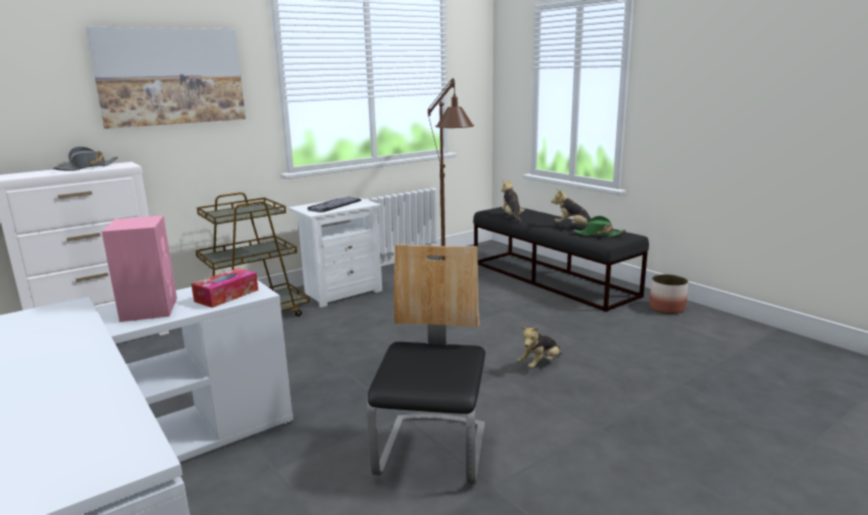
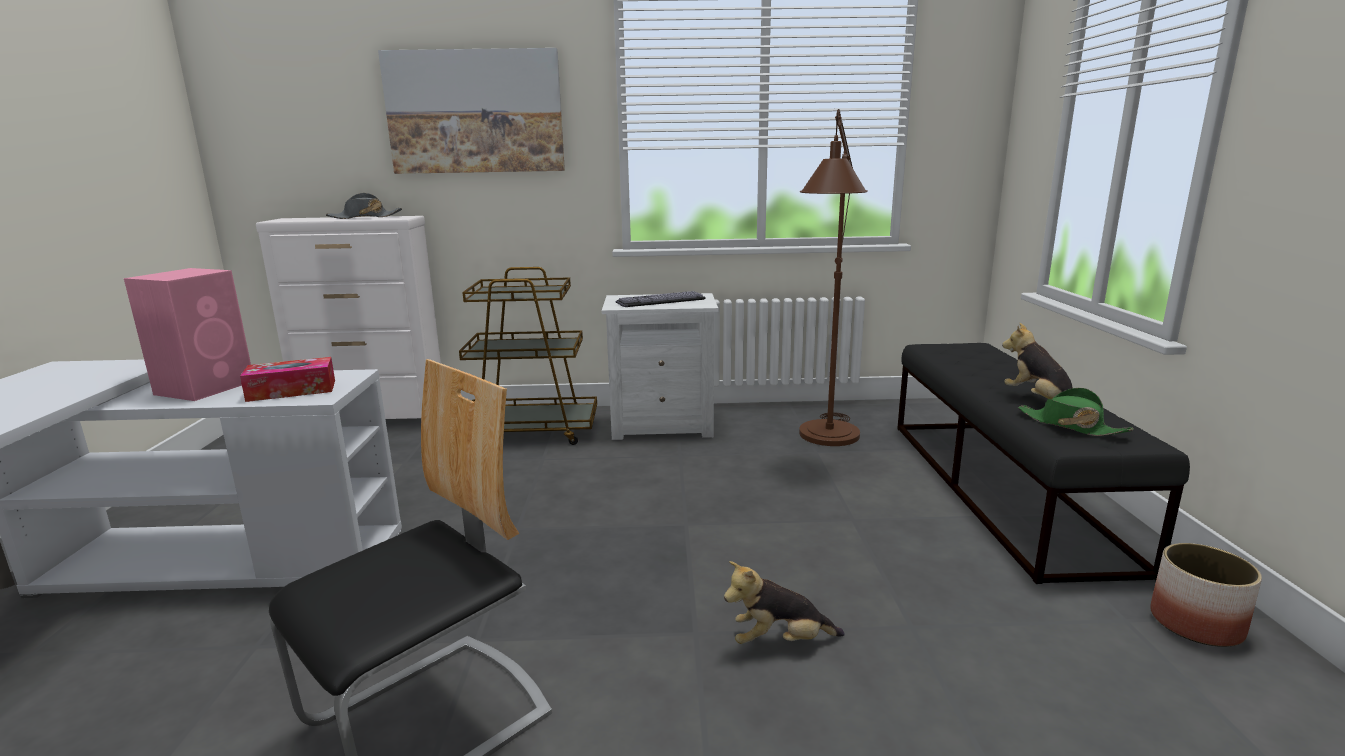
camera: 35 degrees right, 0 degrees up
plush toy [501,180,525,223] -> none

